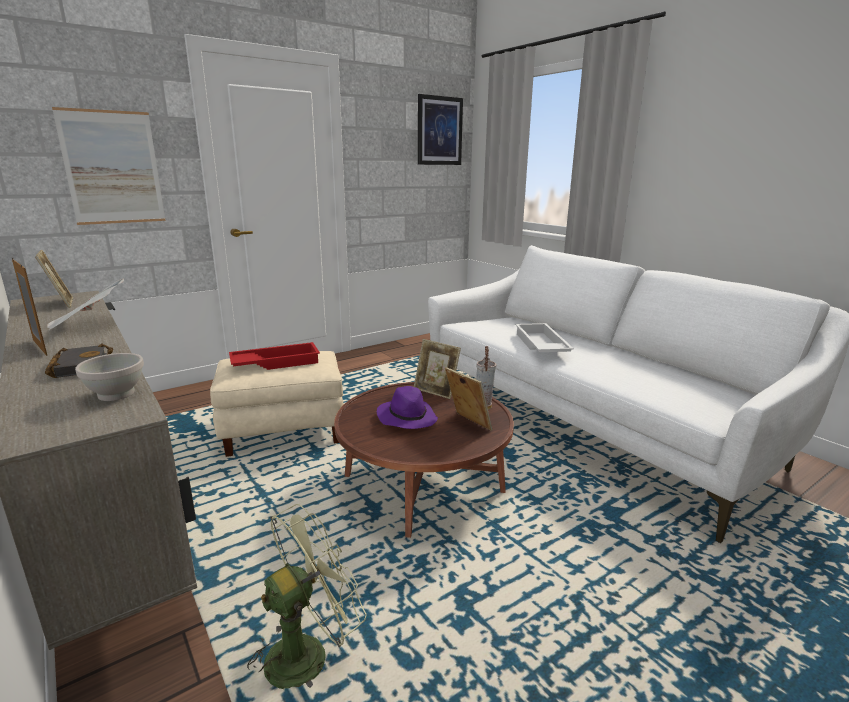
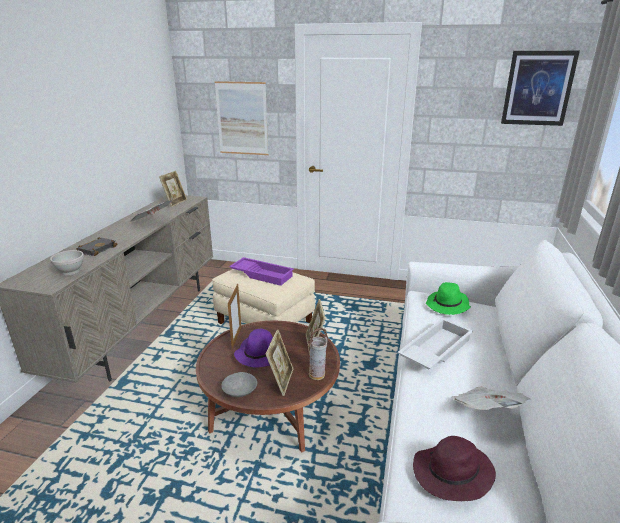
camera: 50 degrees right, 5 degrees up
picture frame [12,257,48,356] -> picture frame moved to [228,284,241,349]
red tray [229,342,320,370] -> purple tray [229,257,294,286]
green fan [247,504,367,689] -> none
none -> grey bowl [221,372,257,397]
none -> purple hat [413,436,496,501]
none -> green hat [426,282,471,315]
none -> newspaper [452,387,530,410]

